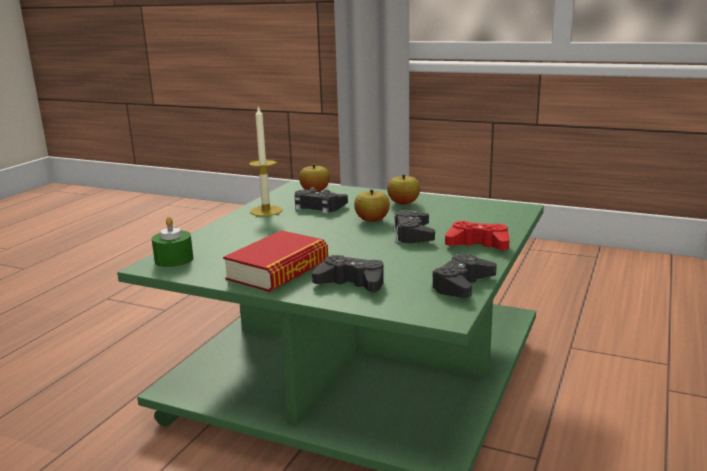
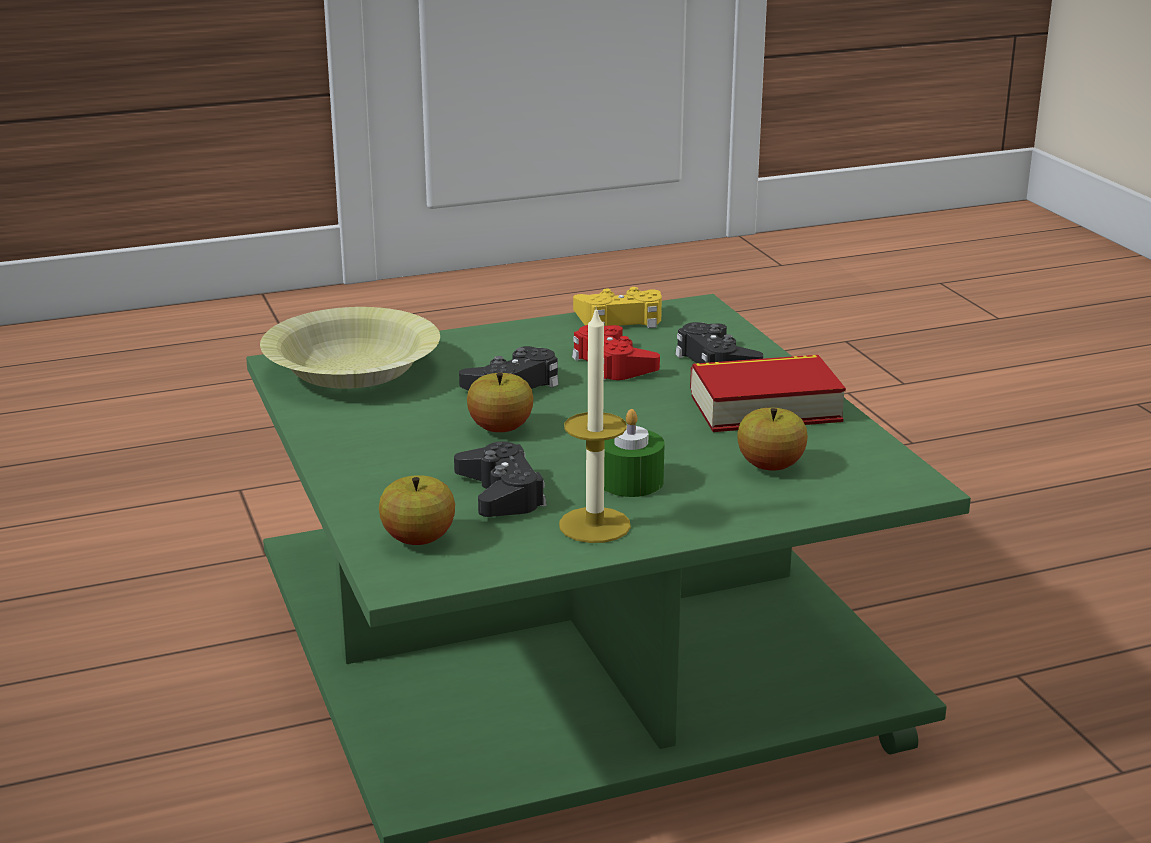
camera: 135 degrees left, 5 degrees up
green candle [152,217,193,267] -> green candle moved to [604,409,664,497]
apple [387,174,420,205] -> apple moved to [737,408,808,470]
black game controller [431,253,497,298] -> yellow game controller [573,287,662,328]
red game controller [445,221,509,250] -> red game controller moved to [572,325,660,380]
none -> yellow bowl [260,307,440,389]

